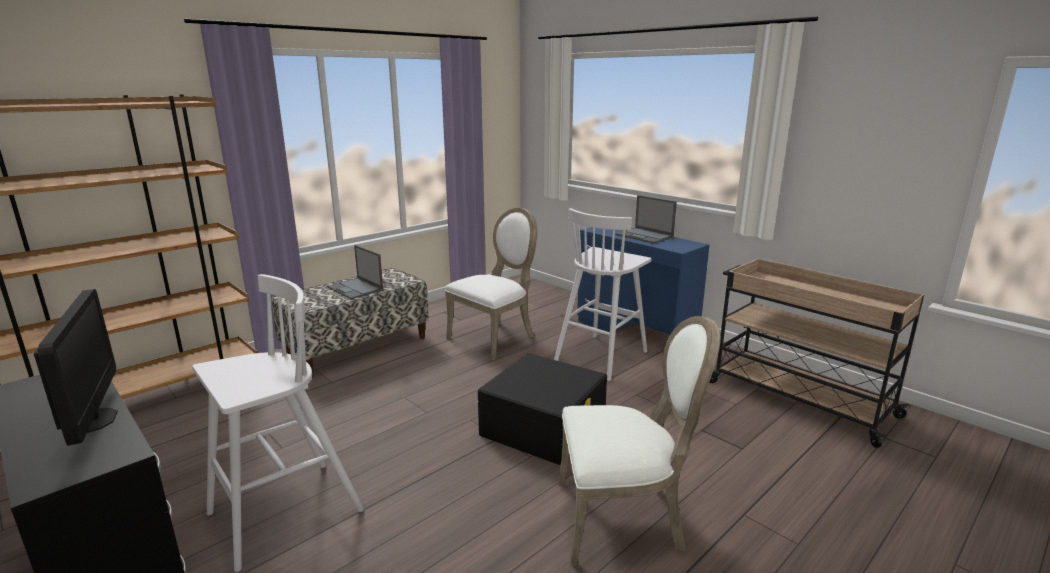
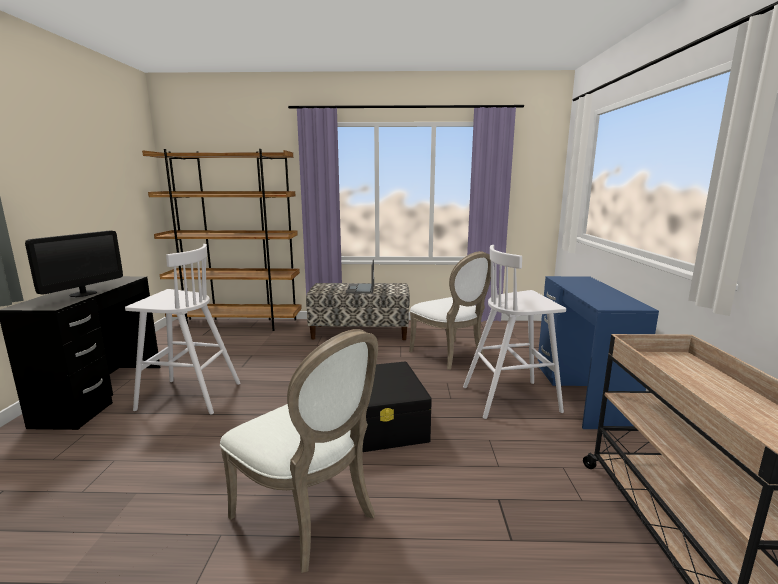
camera: 45 degrees right, 5 degrees down
white chair [445,208,537,360] -> white chair turned 60 degrees clockwise [409,251,491,370]
laptop [615,195,677,244] -> none

